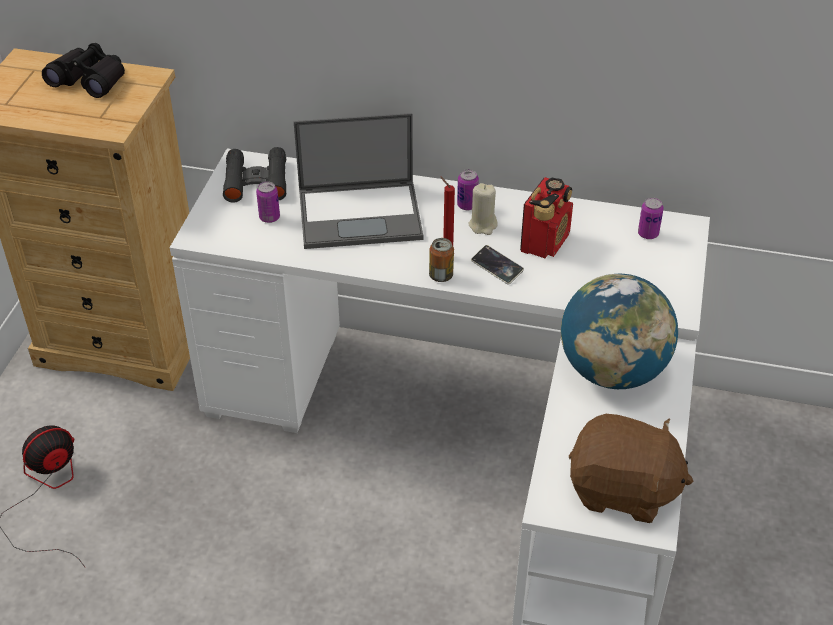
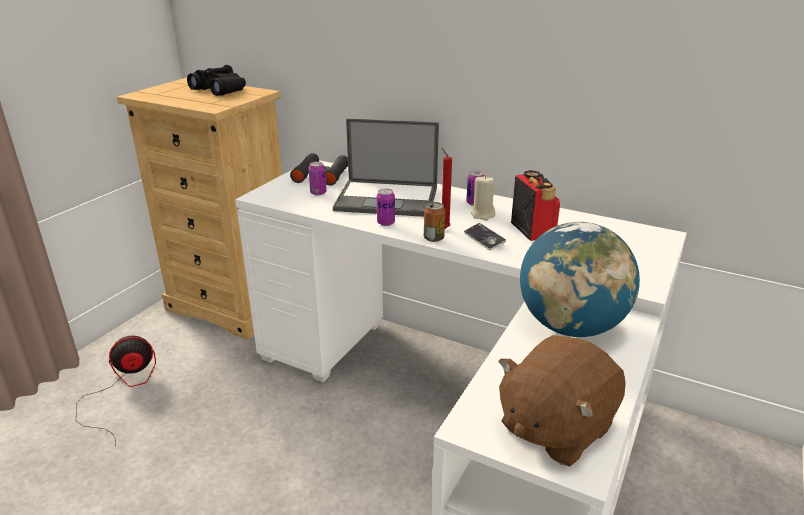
camera: 15 degrees right, 15 degrees down
radio [520,177,573,258] -> radio turned 60 degrees counterclockwise [511,170,560,241]
brown plush toy [569,414,693,523] -> brown plush toy turned 105 degrees clockwise [498,335,626,467]
can [638,197,664,239] -> can moved to [377,189,395,226]

